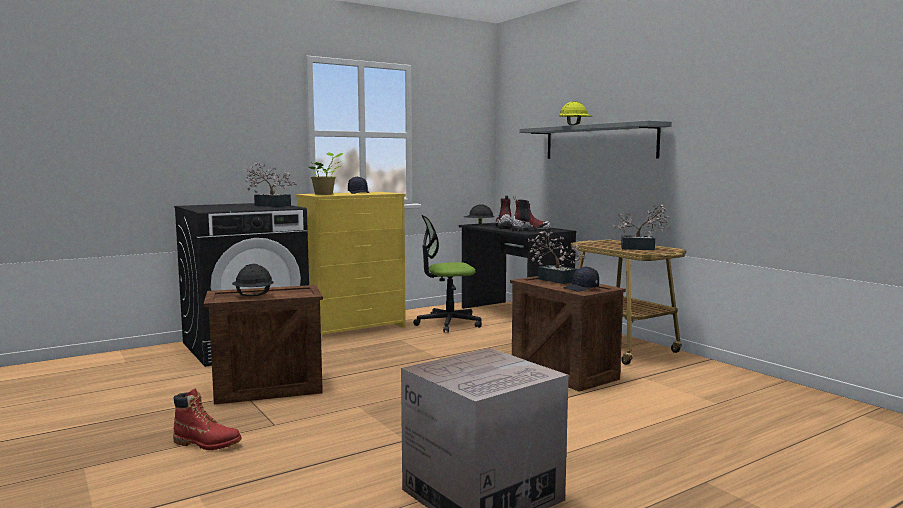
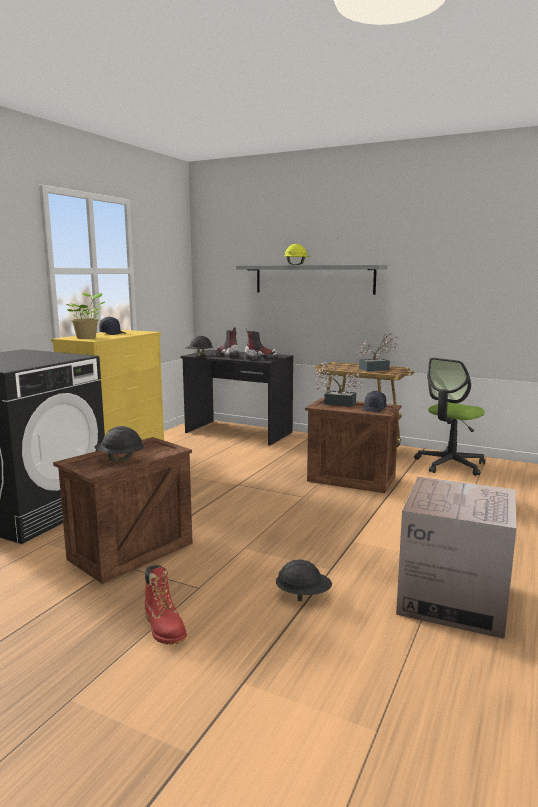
camera: 30 degrees left, 5 degrees up
red boot [173,388,242,450] -> red boot turned 75 degrees clockwise [145,565,187,645]
potted plant [243,163,297,207] -> none
office chair [413,215,482,333] -> office chair moved to [414,357,485,476]
none -> black hard hat [276,560,332,601]

